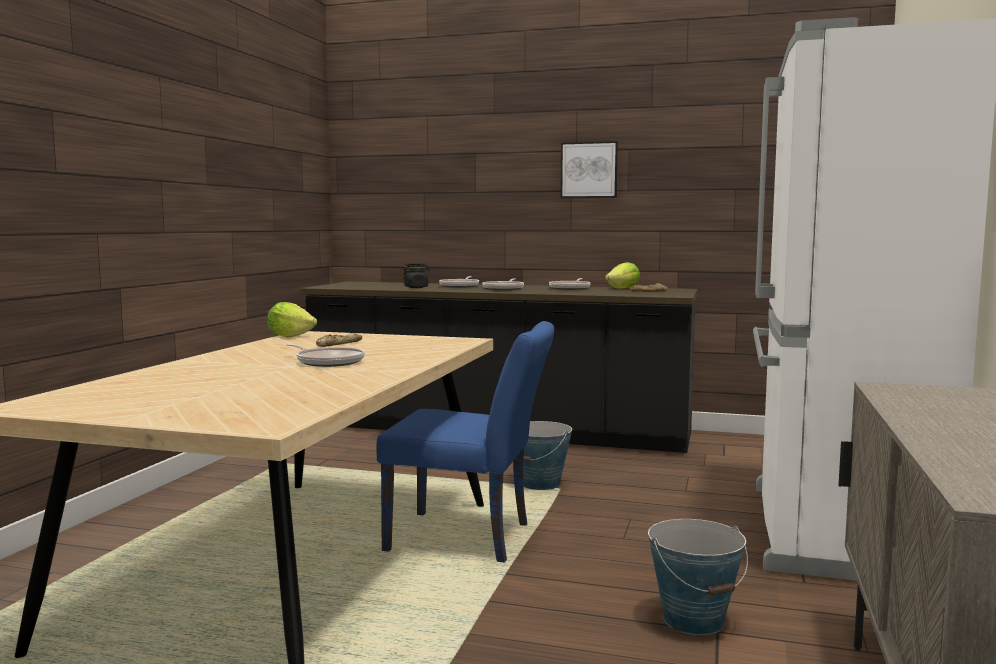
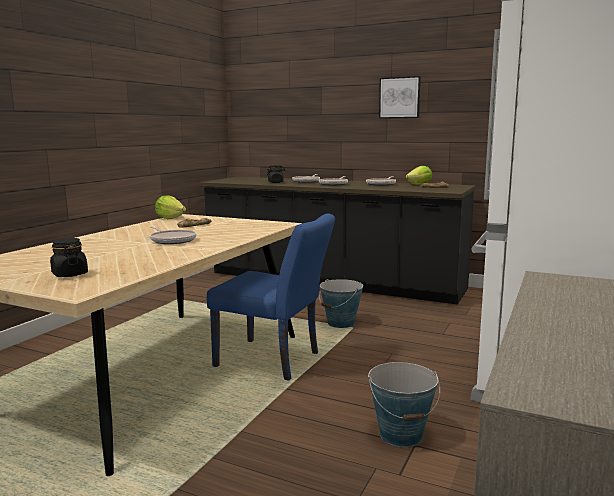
camera: 10 degrees right, 5 degrees up
none -> black jar [50,238,88,277]

